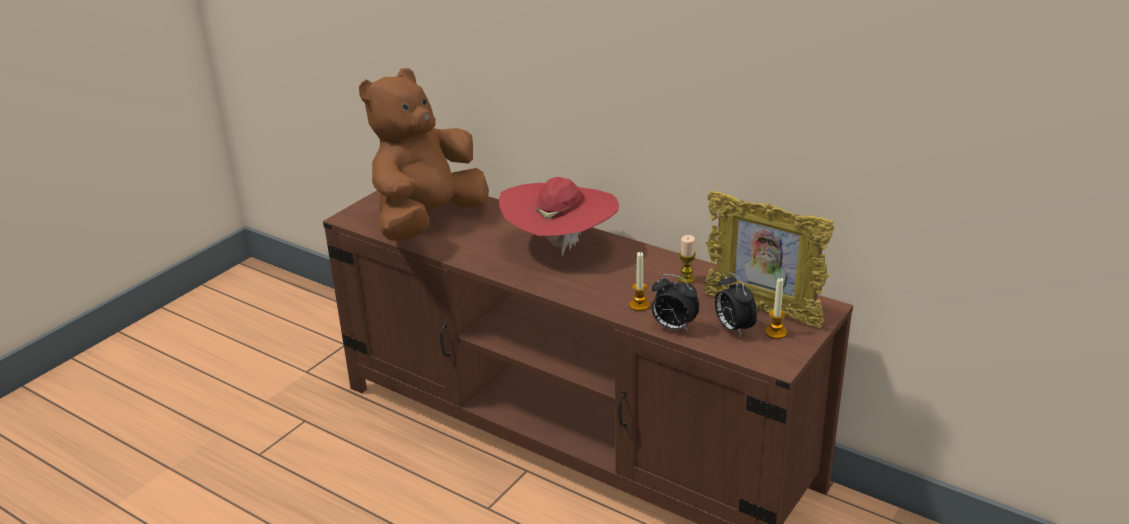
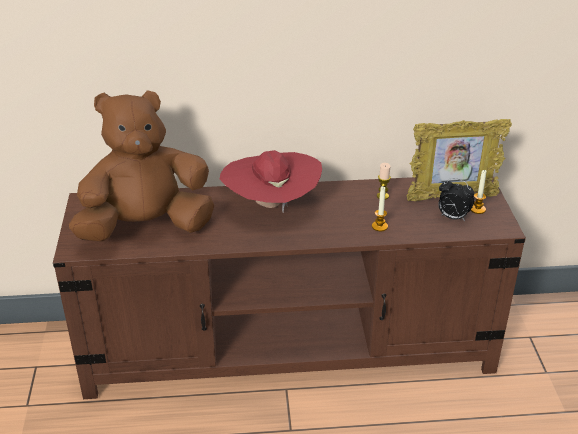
camera: 40 degrees left, 5 degrees up
brown plush toy [359,68,489,242] -> brown plush toy turned 75 degrees clockwise [69,90,214,242]
alarm clock [652,274,700,332] -> none

